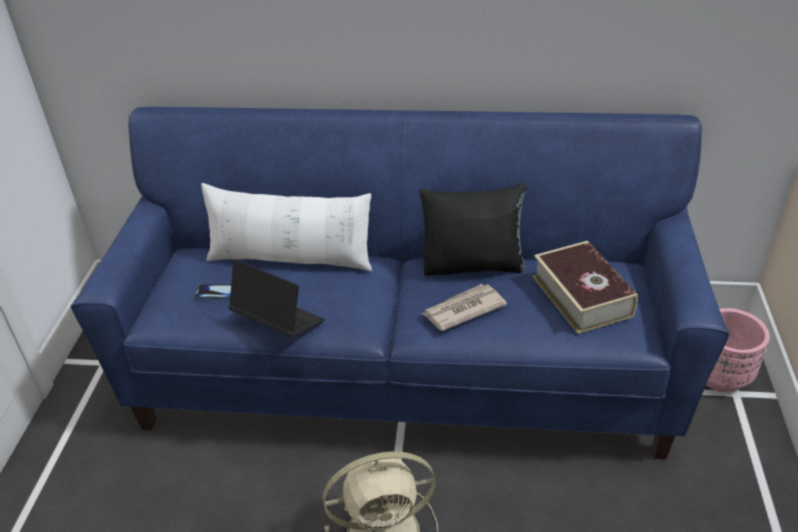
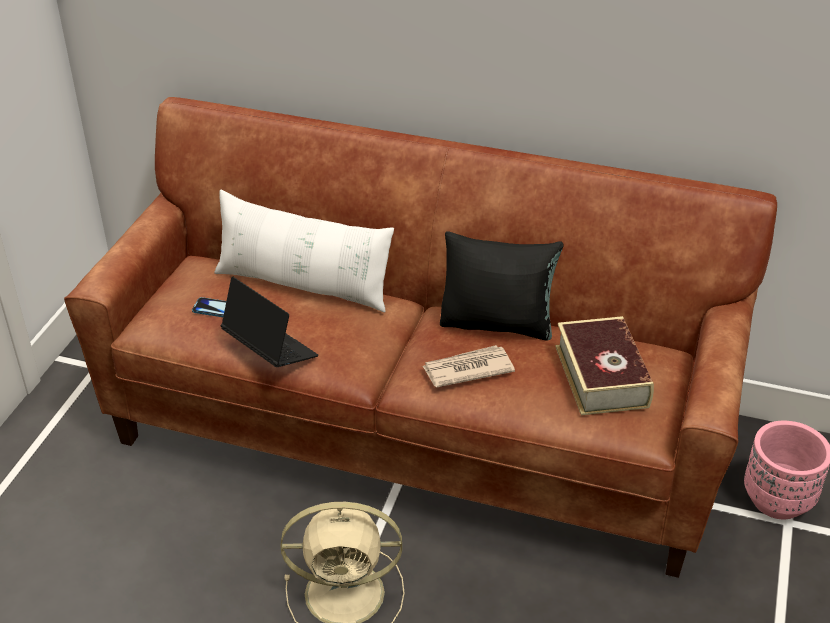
camera: 10 degrees right, 0 degrees up
blue sofa [71,107,730,460] -> brown sofa [64,97,777,578]

